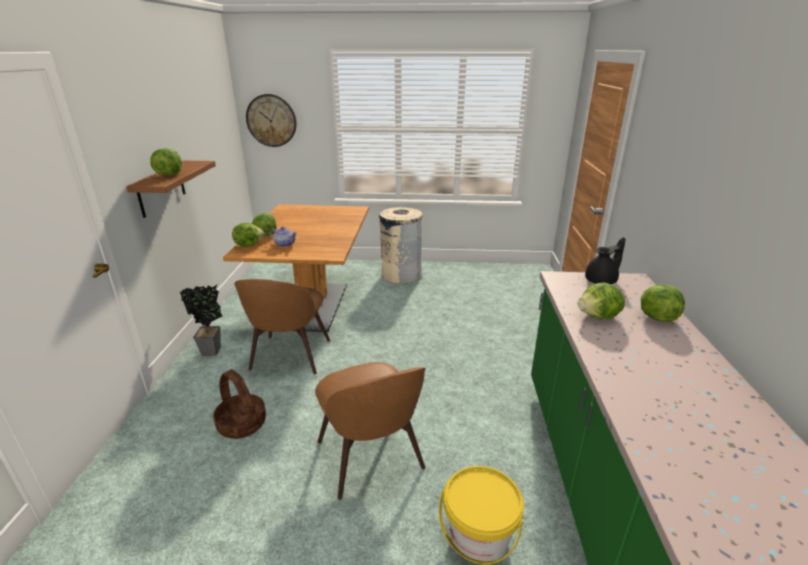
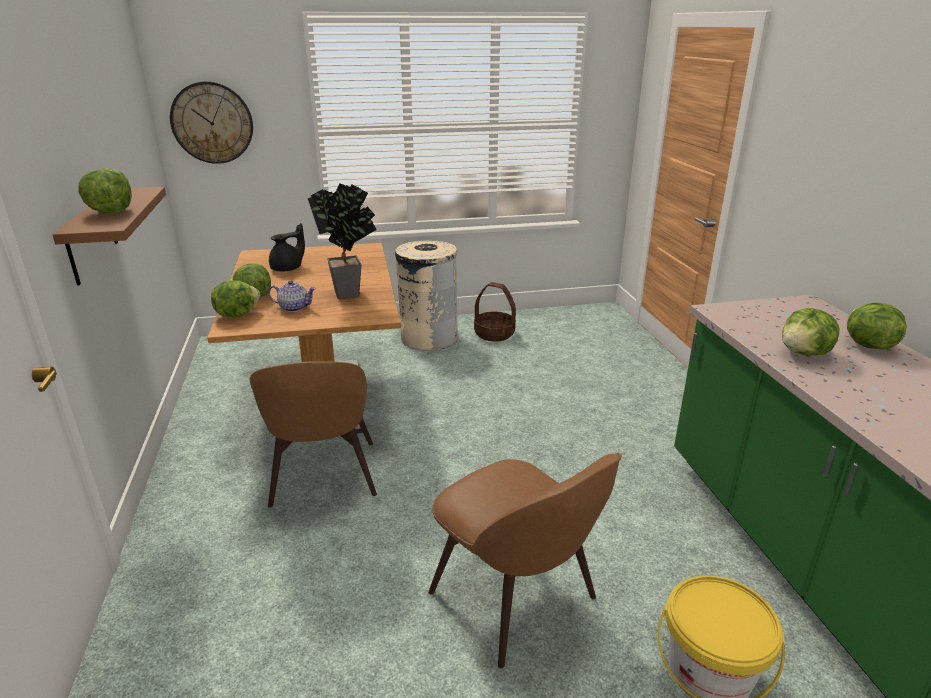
camera: 15 degrees left, 0 degrees up
potted plant [180,285,223,356] -> potted plant moved to [308,183,377,299]
basket [213,369,266,439] -> basket moved to [474,282,516,342]
black teapot [585,237,625,284] -> black teapot moved to [269,223,305,271]

